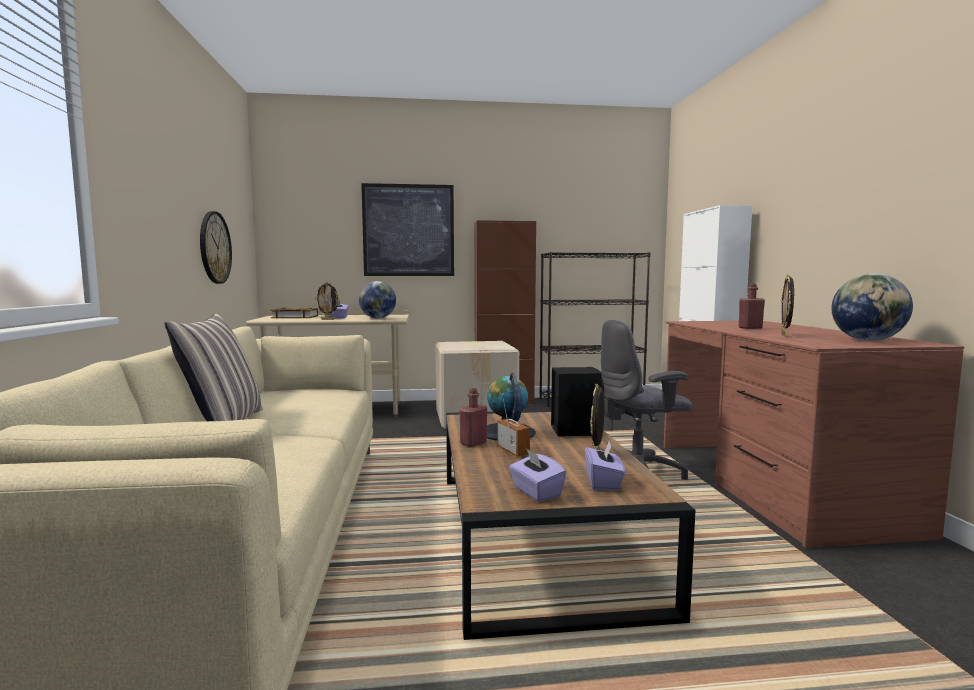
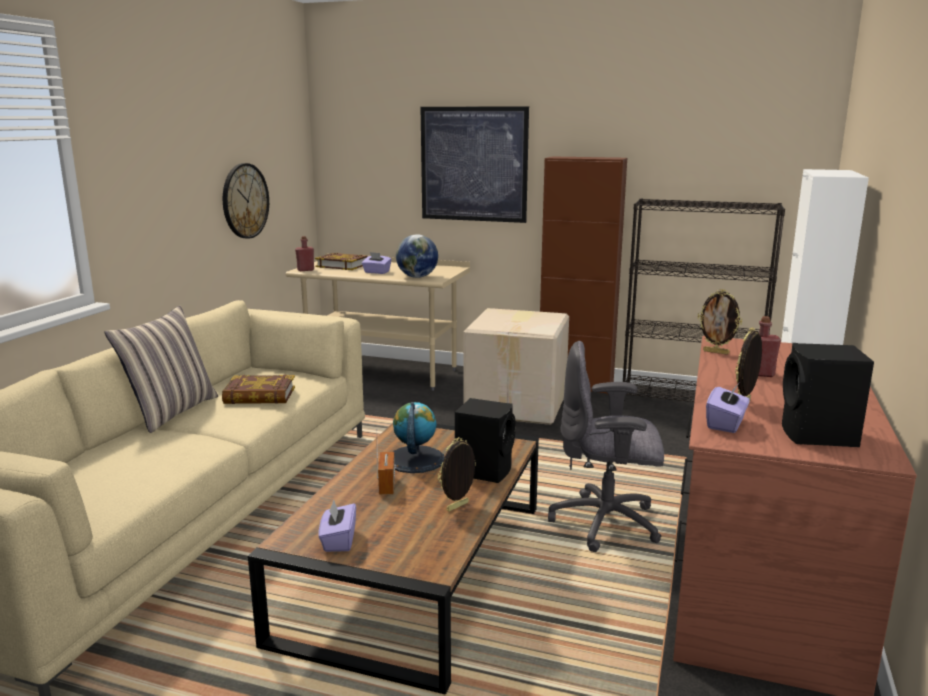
camera: 25 degrees right, 10 degrees up
picture frame [315,281,339,320] -> picture frame moved to [698,289,742,355]
red bottle [460,388,487,447] -> red bottle moved to [295,236,314,271]
purple tissue box [585,442,625,491] -> purple tissue box moved to [706,383,750,433]
globe [831,274,913,341] -> black speaker [782,343,874,447]
none -> book [222,374,295,404]

